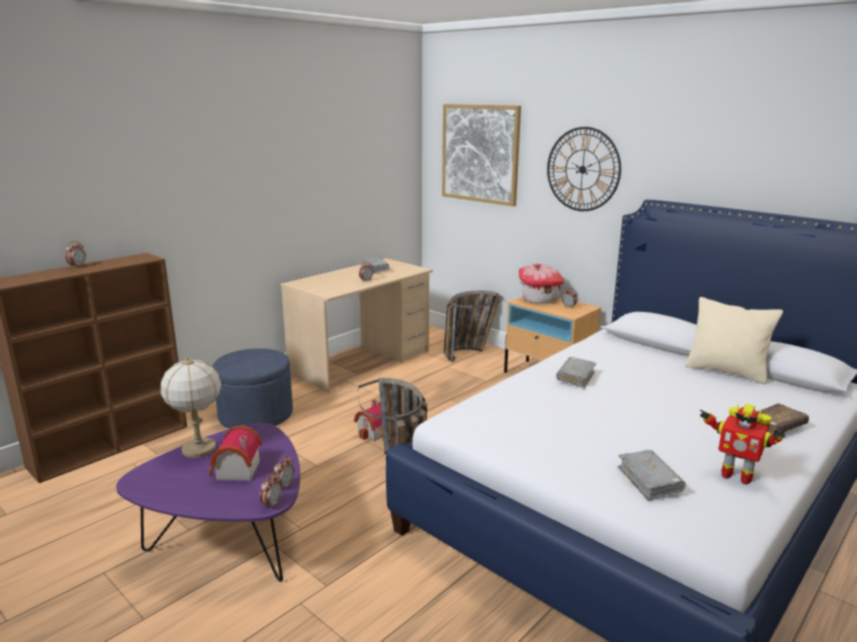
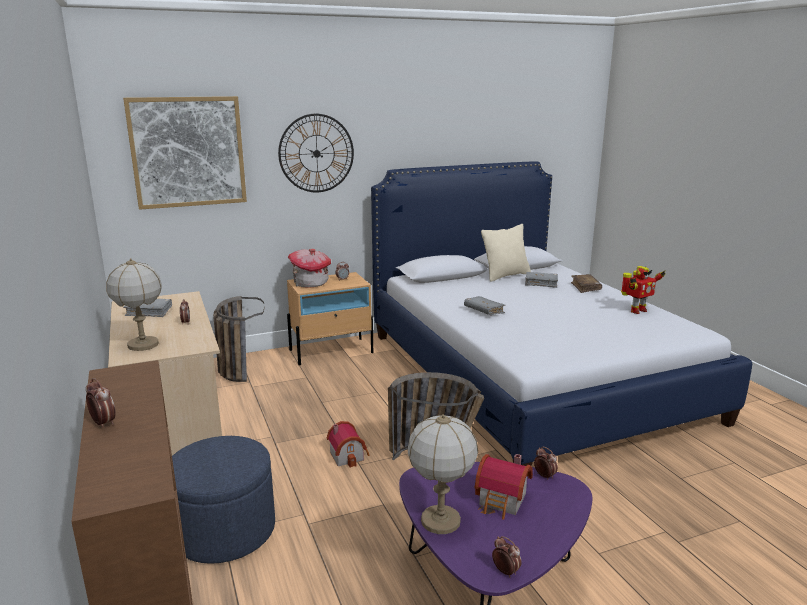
camera: 65 degrees left, 0 degrees up
alarm clock [260,473,282,510] -> alarm clock moved to [492,536,521,578]
grey book [617,450,686,501] -> grey book moved to [525,272,558,288]
none -> table lamp [106,258,162,351]

